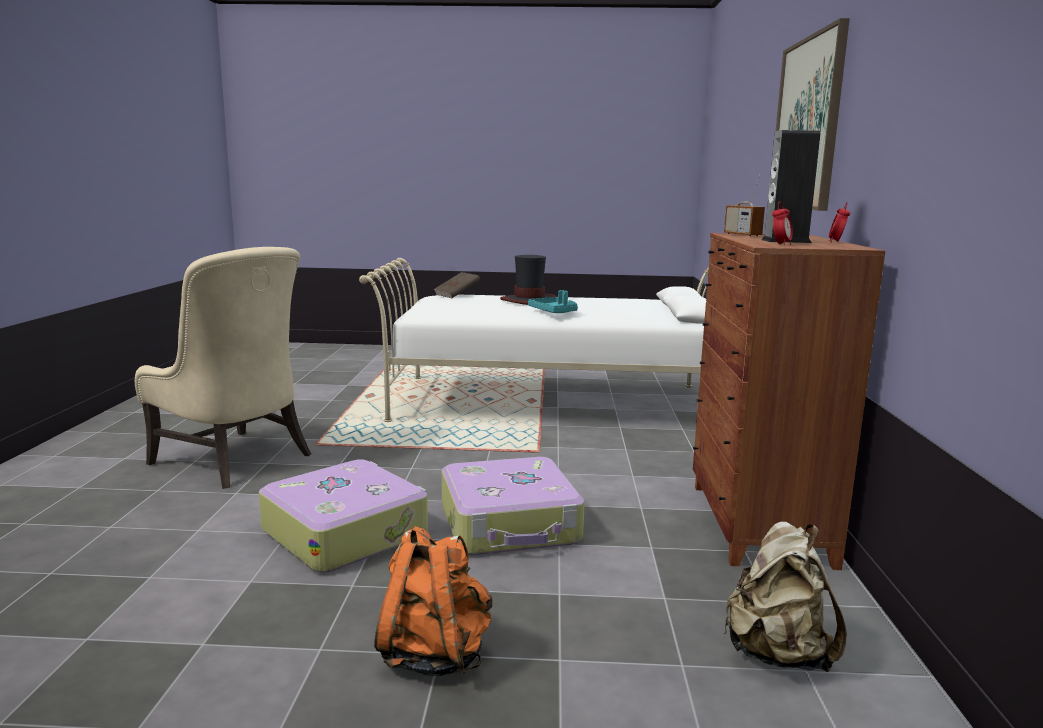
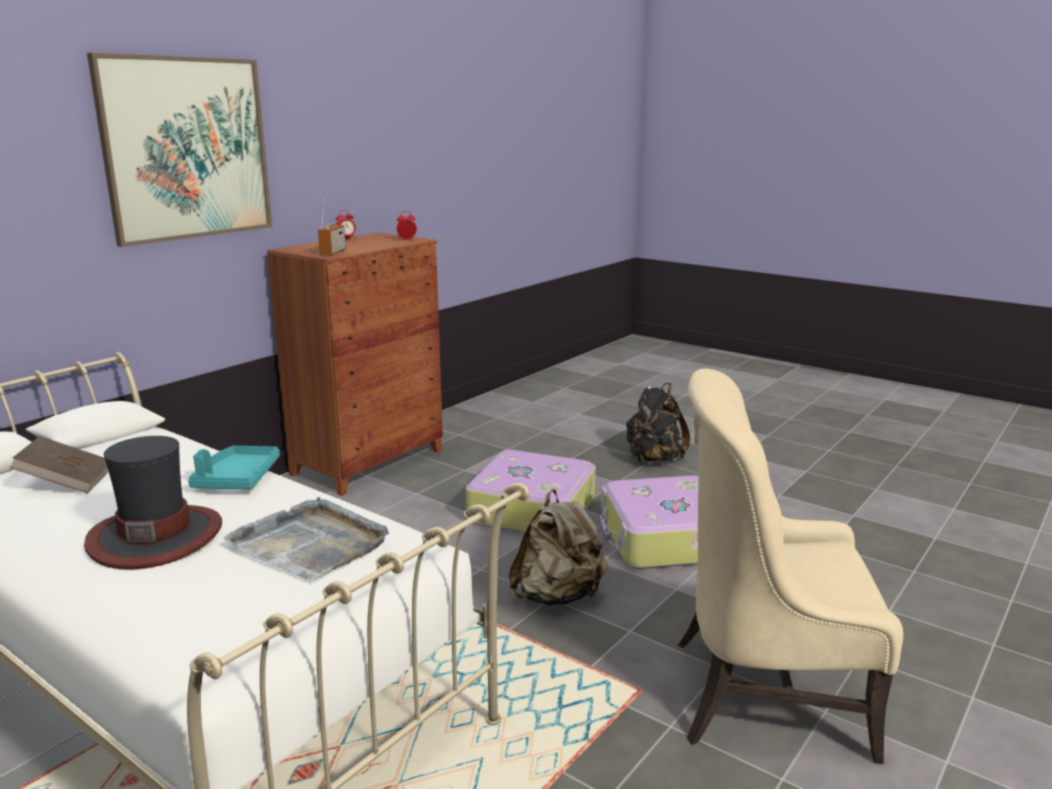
camera: 145 degrees left, 5 degrees up
beige chair [135,247,311,489] -> beige chair turned 60 degrees counterclockwise [678,368,903,764]
orange backpack [374,526,492,676] -> black backpack [626,383,690,464]
brown book [434,272,480,298] -> brown book moved to [10,436,109,493]
beige backpack [723,521,847,672] -> beige backpack moved to [508,489,608,606]
speaker [761,130,820,243] -> none
none -> grey tray [223,497,389,581]

